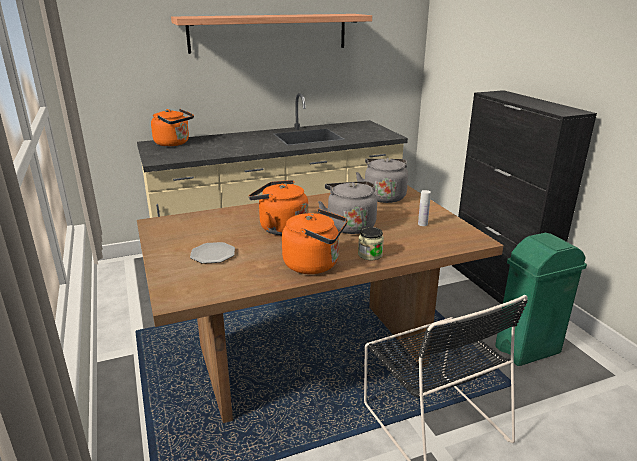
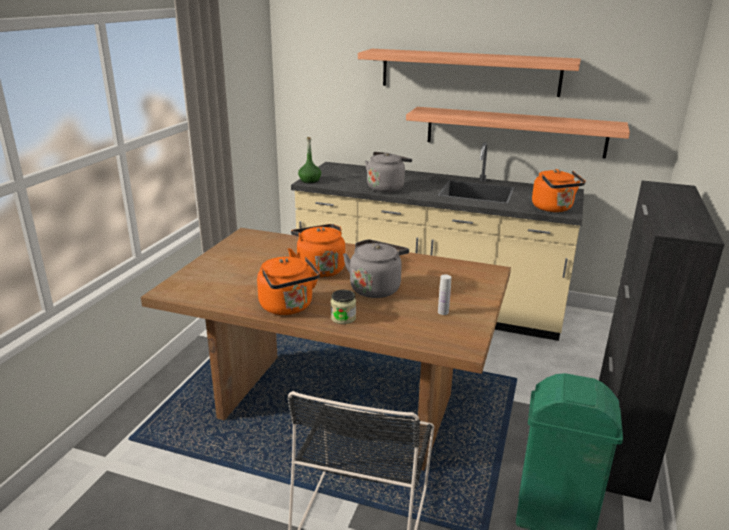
camera: 40 degrees right, 0 degrees up
orange kettle [151,109,194,146] -> orange kettle moved to [532,169,586,212]
plate [190,242,235,264] -> none
grey kettle [356,158,408,203] -> grey kettle moved to [365,152,412,192]
none -> green bottle [298,137,321,183]
none -> shelf [406,107,630,159]

